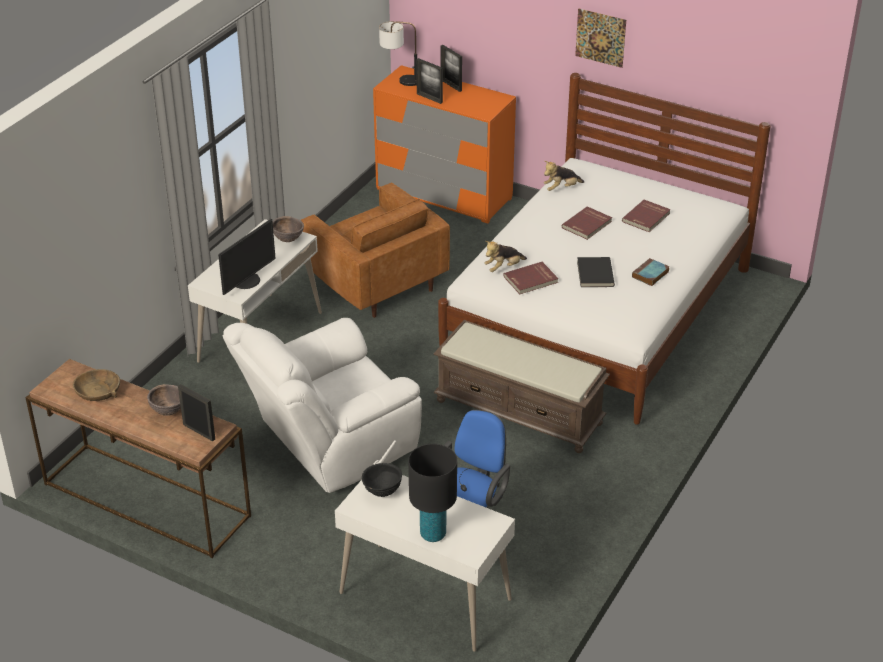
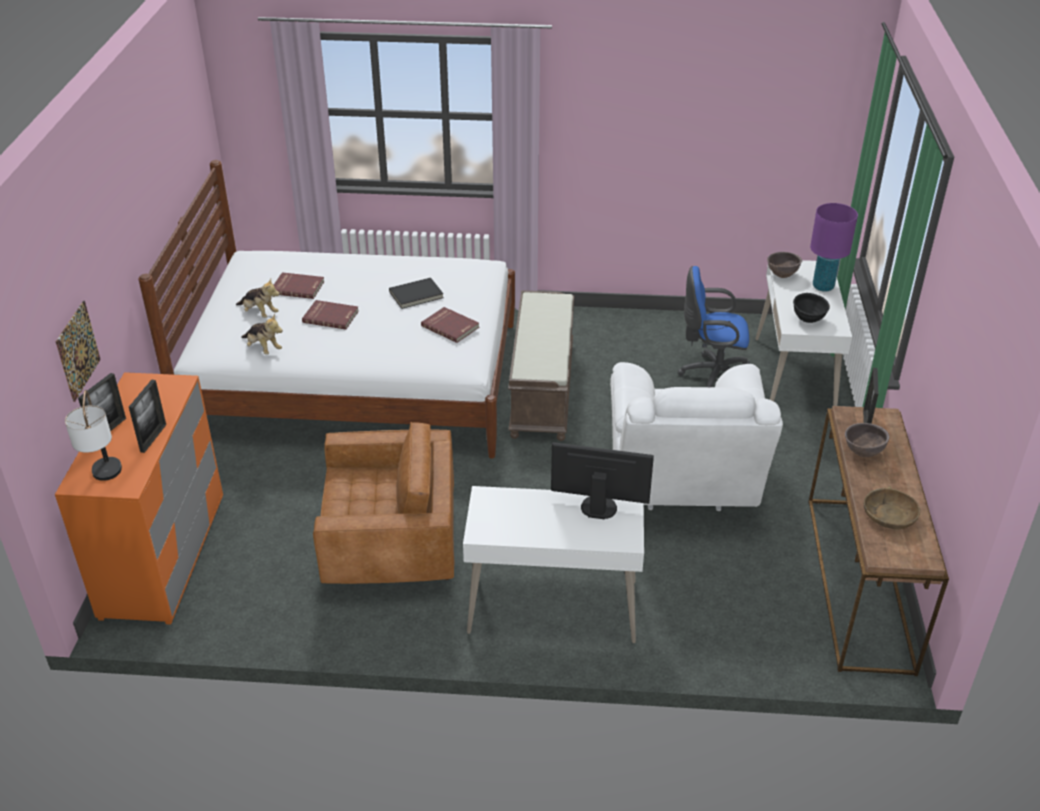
camera: 115 degrees left, 0 degrees up
white armchair [223,318,422,493] -> white armchair turned 60 degrees clockwise [610,362,783,511]
brown bowl [273,216,304,242] -> brown bowl moved to [767,252,802,278]
brown armchair [301,182,450,318] -> brown armchair turned 60 degrees clockwise [313,422,454,584]
black table lamp [408,444,457,542] -> purple table lamp [810,203,858,292]
plush toy [485,241,527,272] -> plush toy moved to [236,279,280,318]
picture [575,9,626,68] -> picture moved to [56,301,101,402]
book [632,258,670,286] -> none

